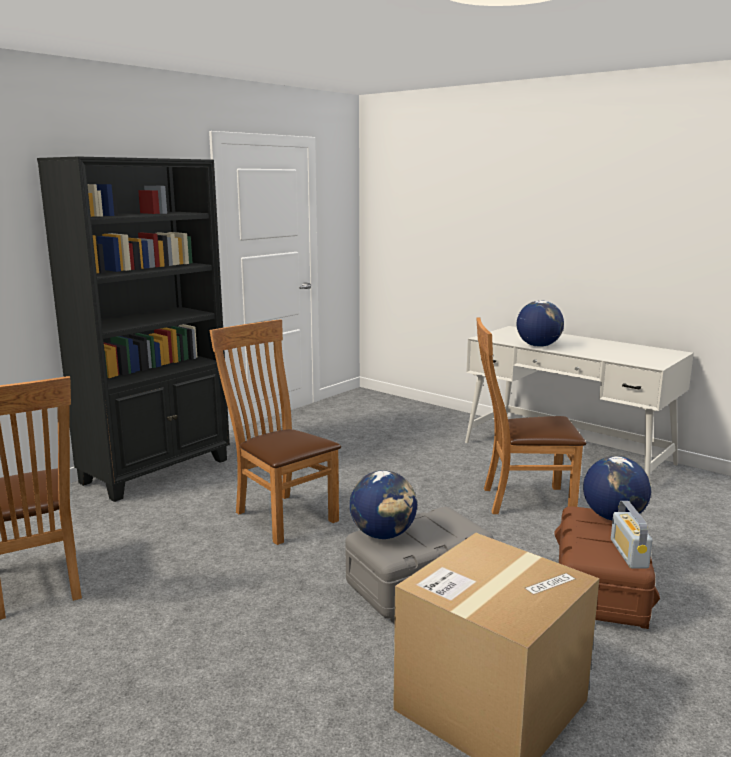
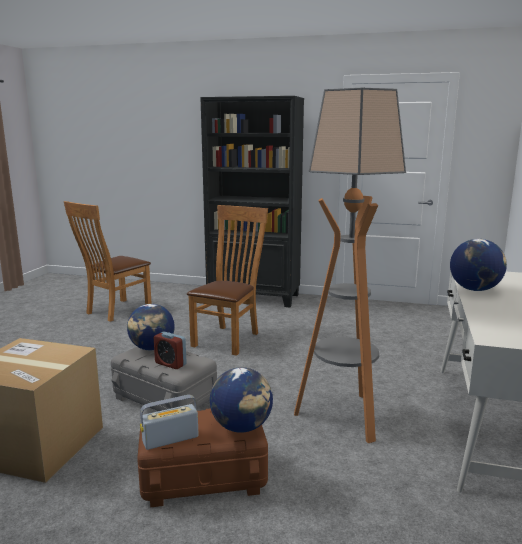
camera: 65 degrees right, 0 degrees up
brown chair [476,317,586,514] -> floor lamp [294,88,406,443]
none -> alarm clock [154,331,187,369]

